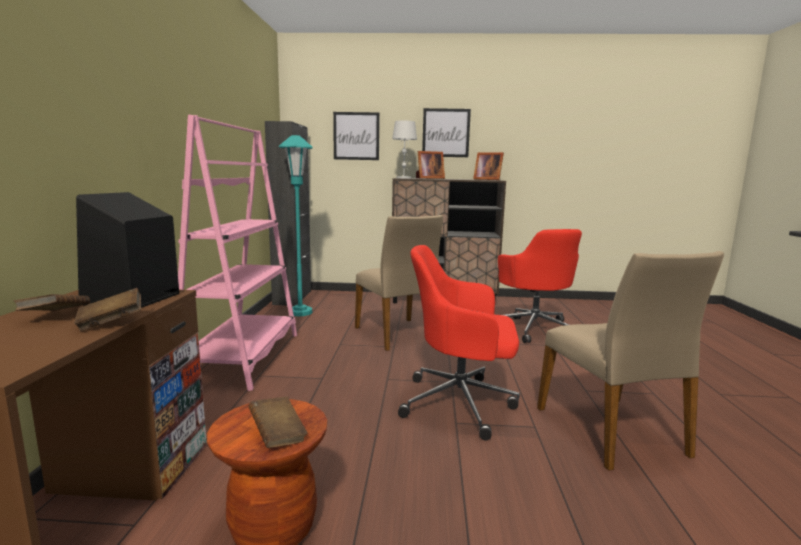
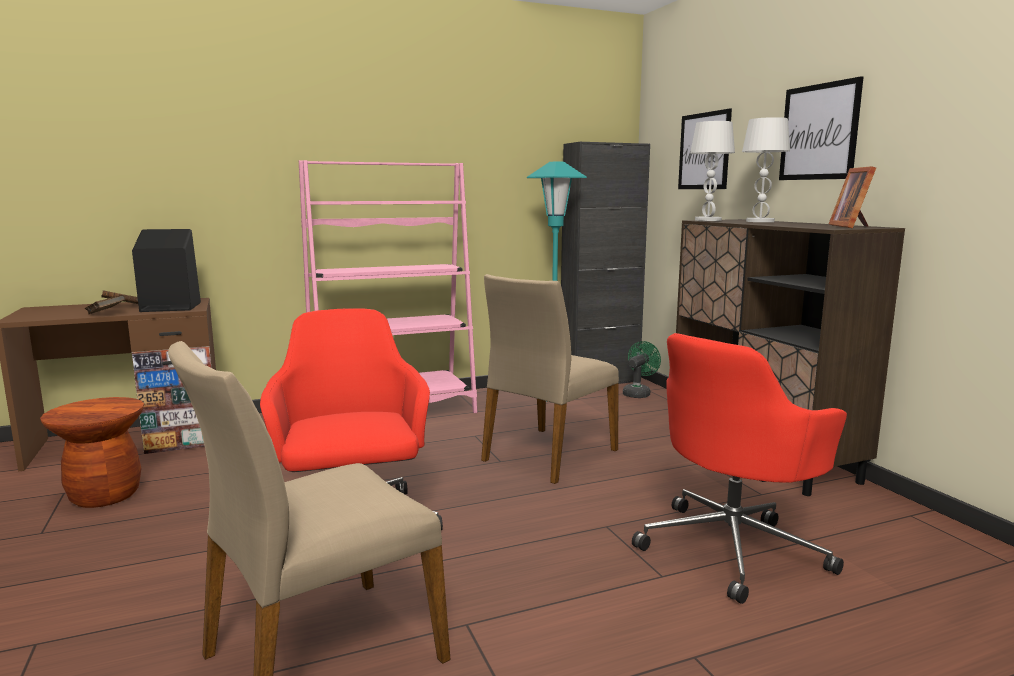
camera: 65 degrees right, 0 degrees up
brown book [248,397,307,448] -> none
picture frame [416,151,445,179] -> white table lamp [742,117,790,222]
none -> green fan [623,341,661,398]

